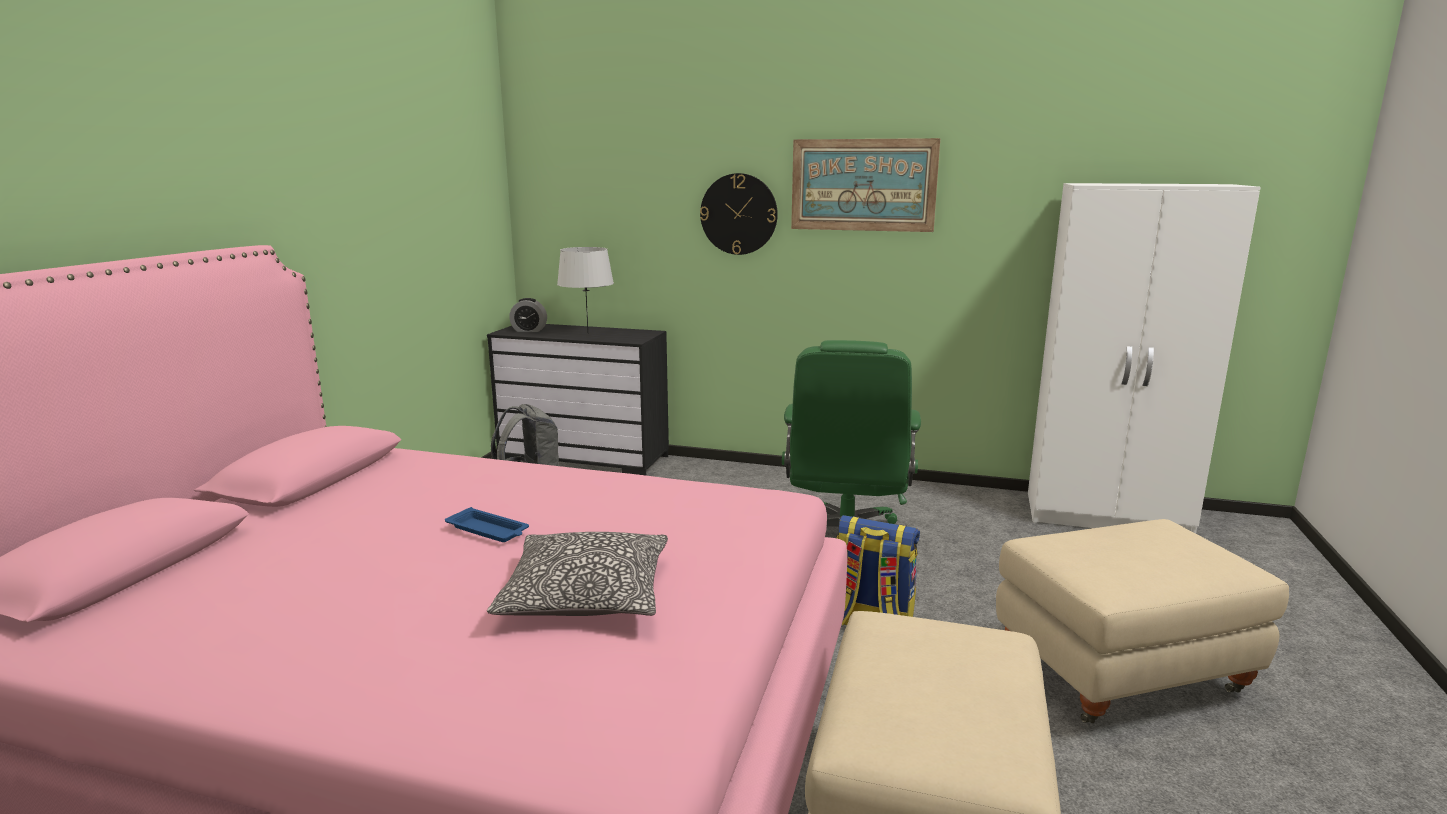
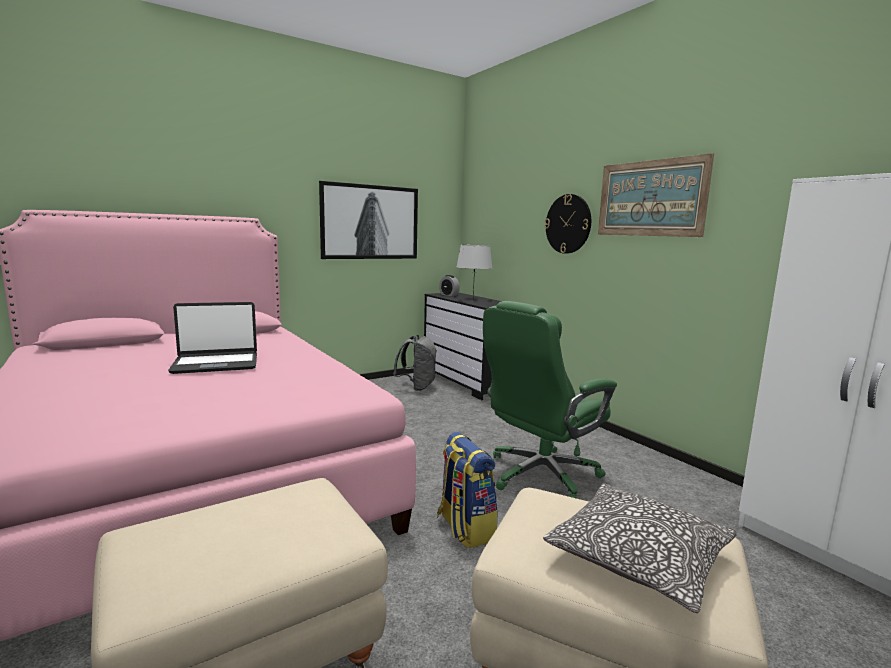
camera: 40 degrees right, 5 degrees down
blue tray [445,507,529,542] -> laptop [168,302,257,374]
pillow [487,532,668,616] -> pillow moved to [543,483,737,613]
none -> picture [319,181,418,259]

